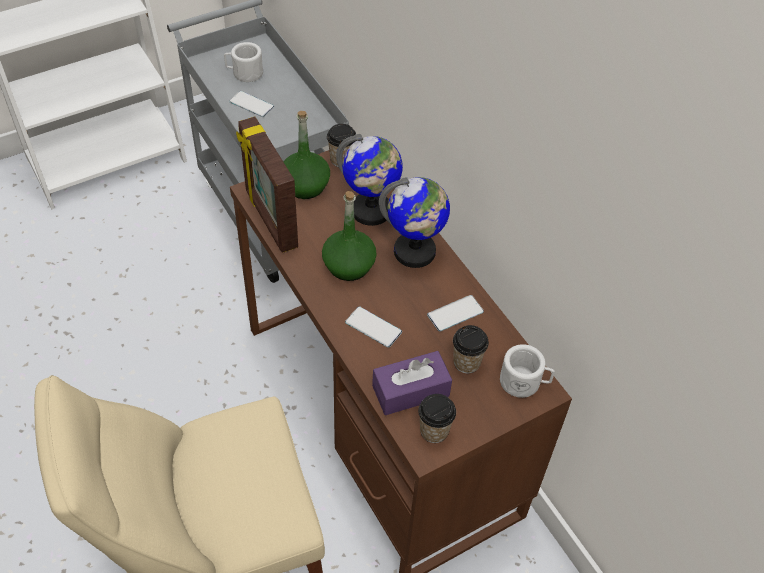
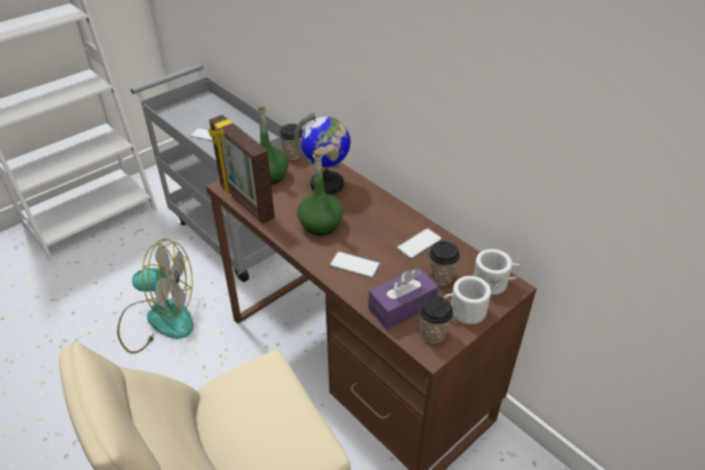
camera: 10 degrees left, 10 degrees down
white mug [224,42,263,82] -> white mug moved to [444,276,491,324]
globe [379,177,450,268] -> none
none -> fan [117,239,193,354]

